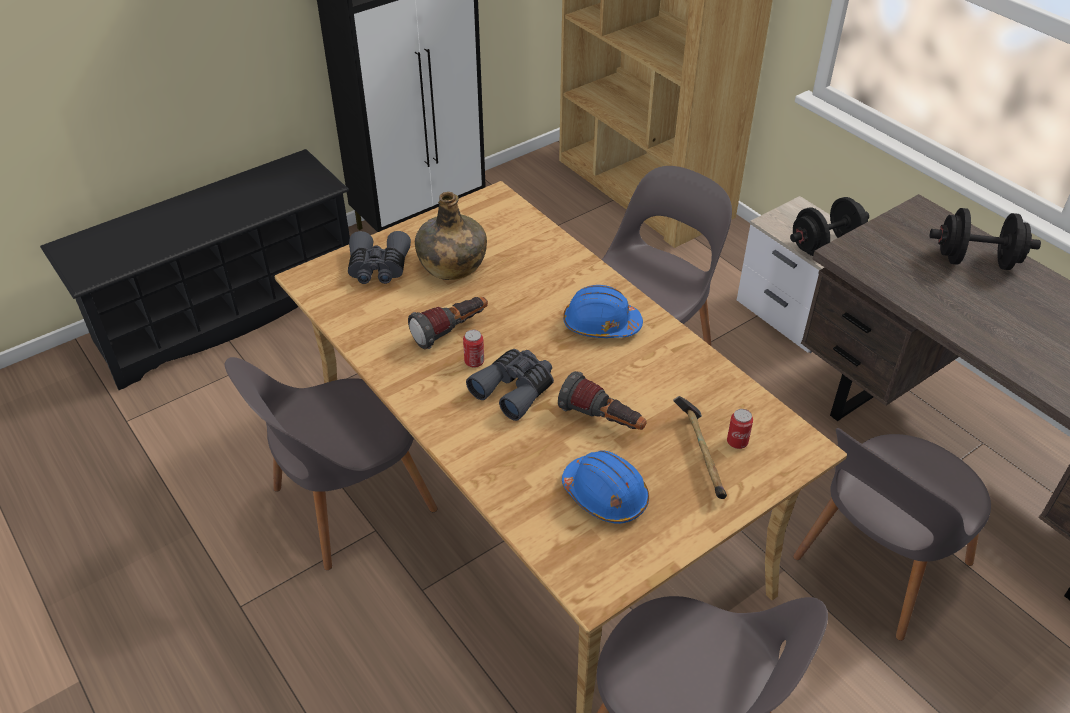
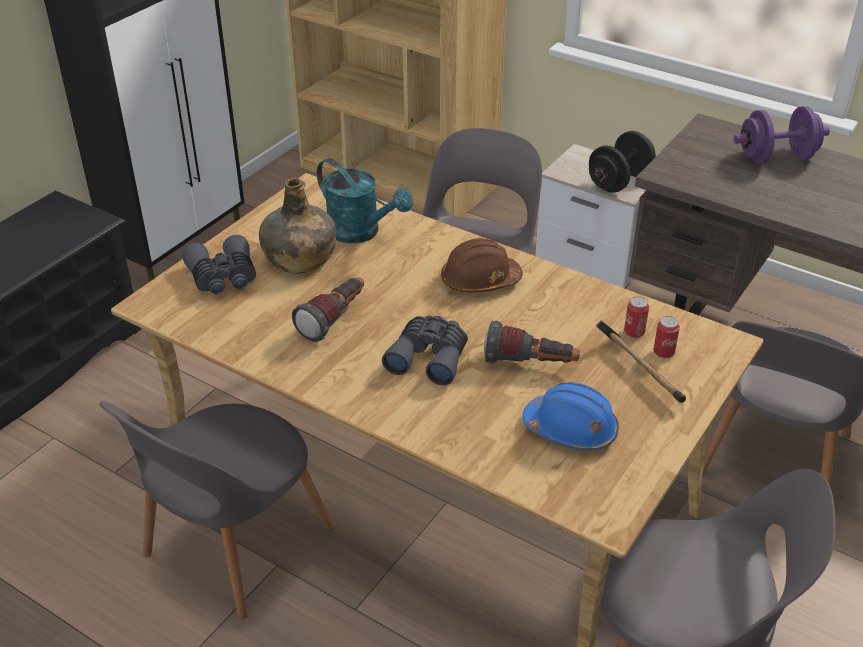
camera: 20 degrees left, 5 degrees down
can [463,330,484,368] -> can moved to [624,297,649,338]
blue hard hat [563,285,643,338] -> brown hard hat [441,238,523,292]
black dumbbell [930,208,1041,270] -> purple dumbbell [734,106,830,164]
none -> turquoise watering can [317,158,413,244]

